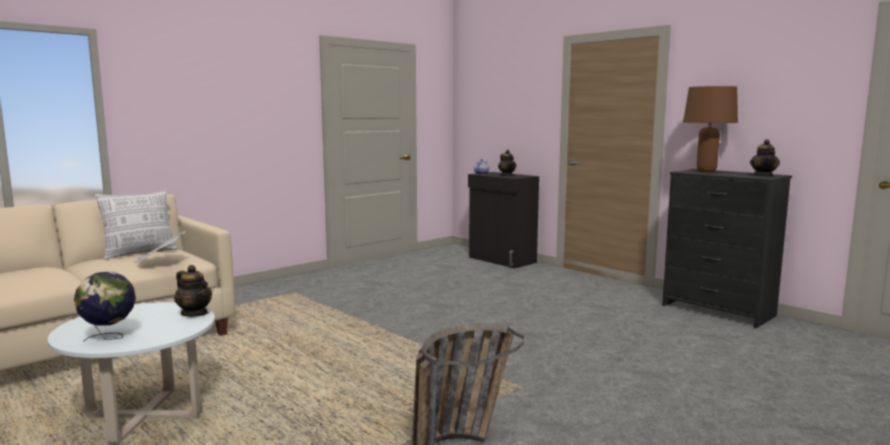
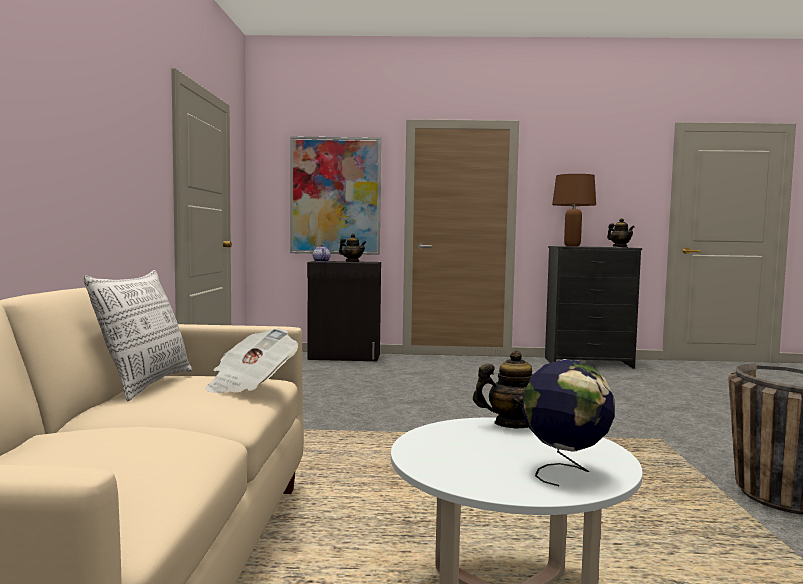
camera: 45 degrees left, 5 degrees down
none -> picture [290,136,381,255]

